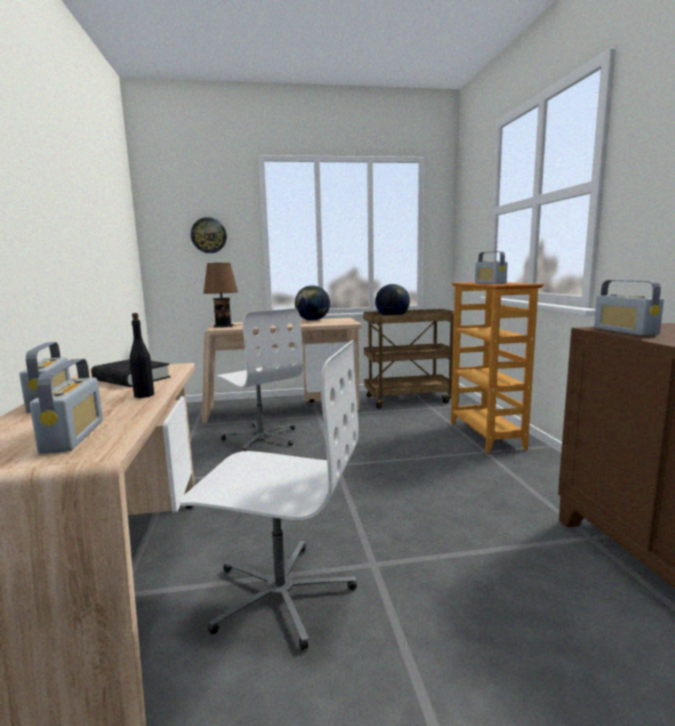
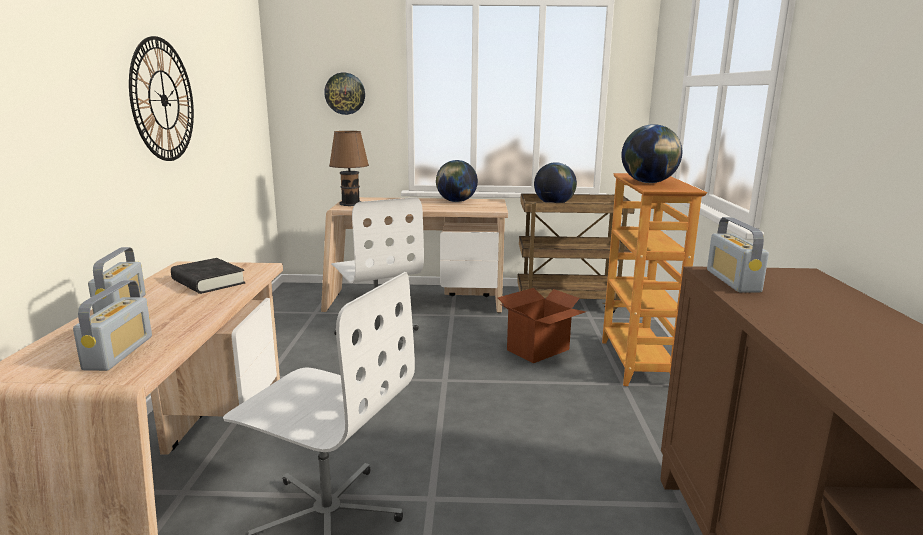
camera: 10 degrees right, 5 degrees up
black bottle [130,313,154,398] -> none
radio [475,251,508,284] -> globe [621,124,682,183]
none -> wall clock [129,36,194,161]
none -> cardboard box [498,288,586,363]

